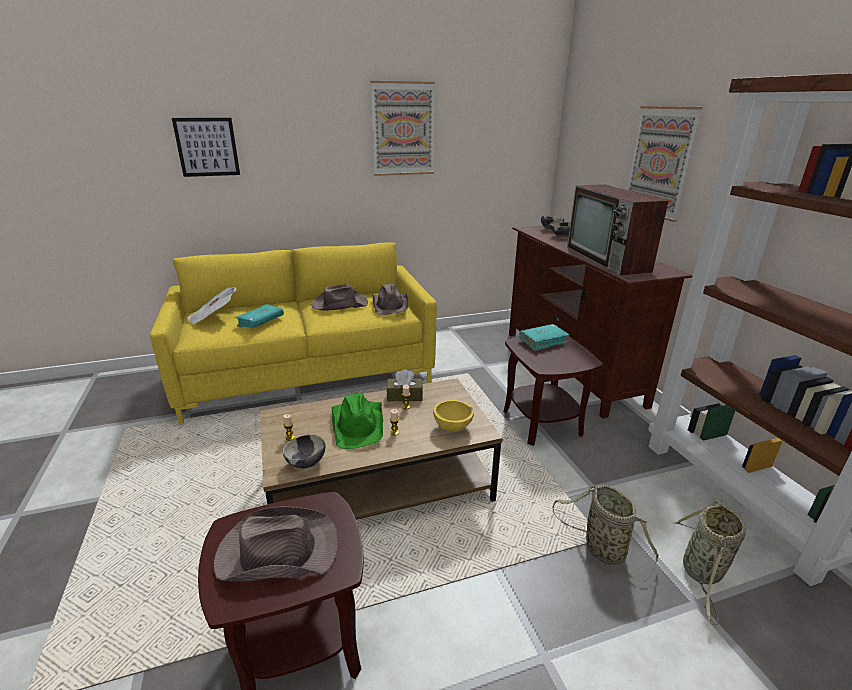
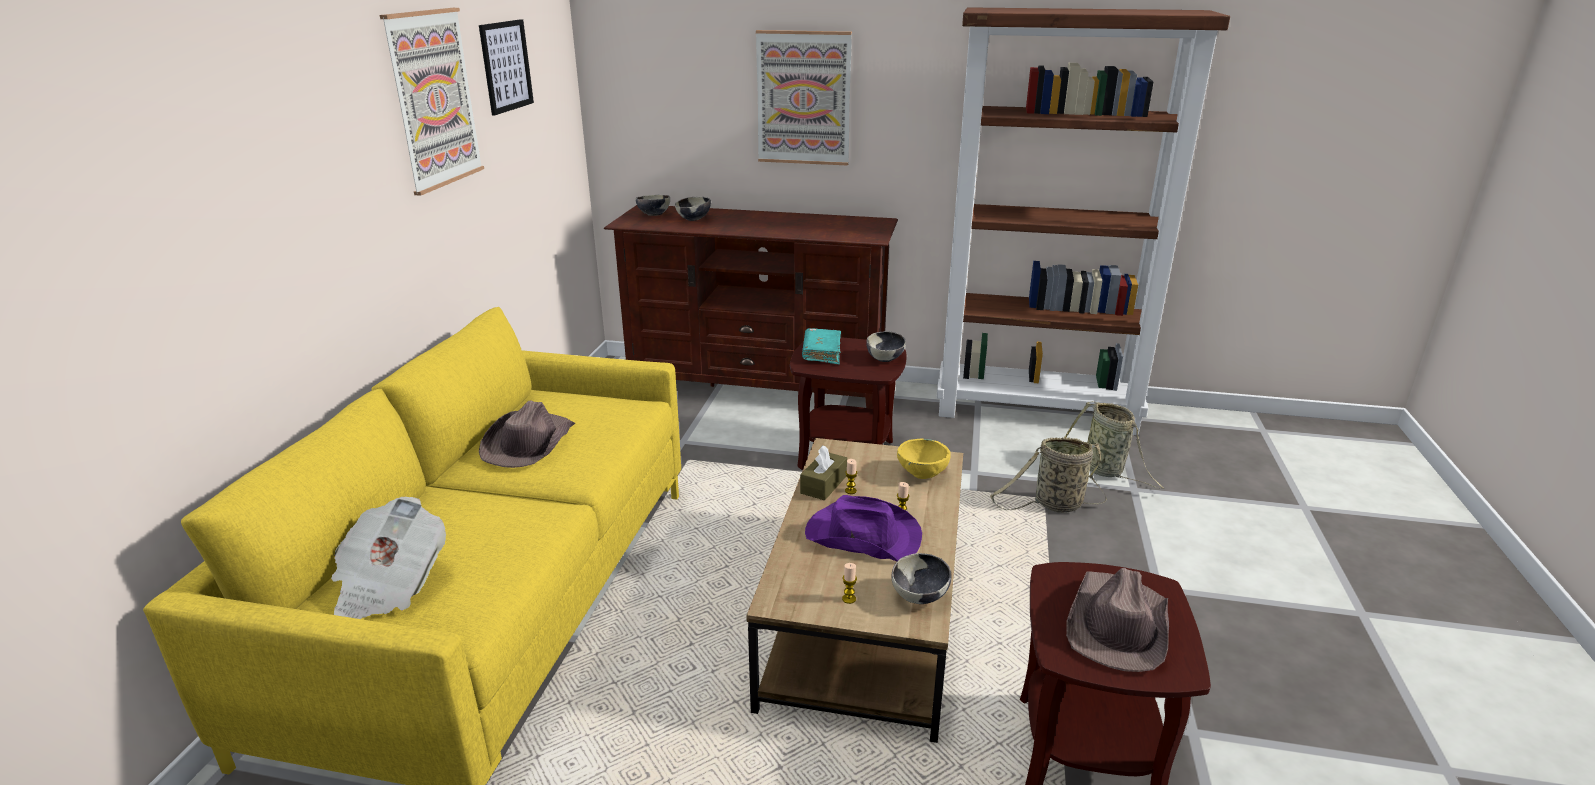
camera: 60 degrees left, 0 degrees up
picture [172,118,240,177] -> picture moved to [479,19,534,115]
turquoise book [235,304,284,328] -> none
green hat [331,394,383,449] -> purple hat [805,495,922,561]
brown hat [372,284,408,315] -> none
television [567,184,668,275] -> none
none -> bowl [866,331,906,362]

